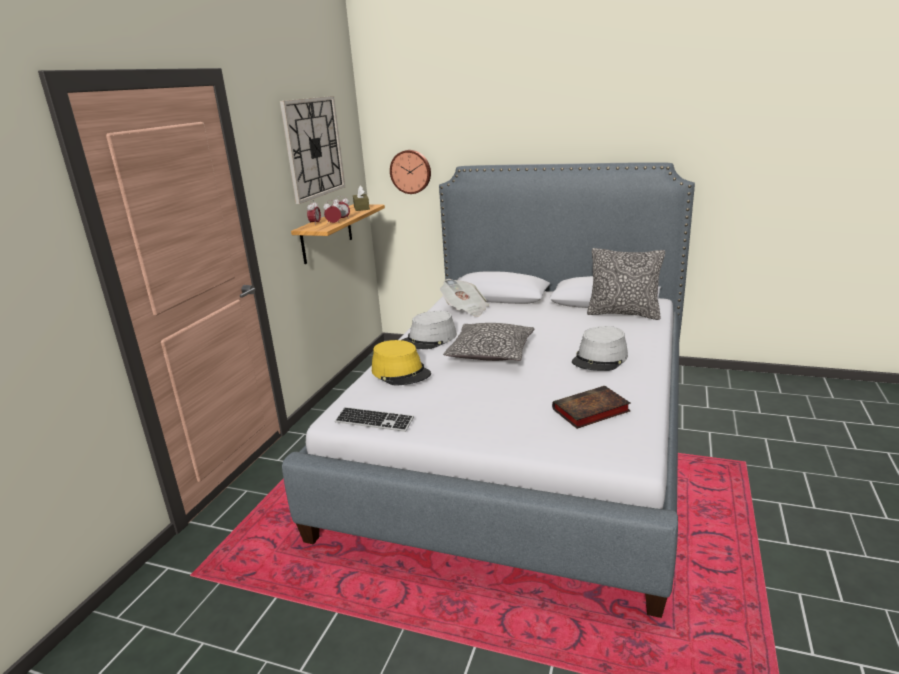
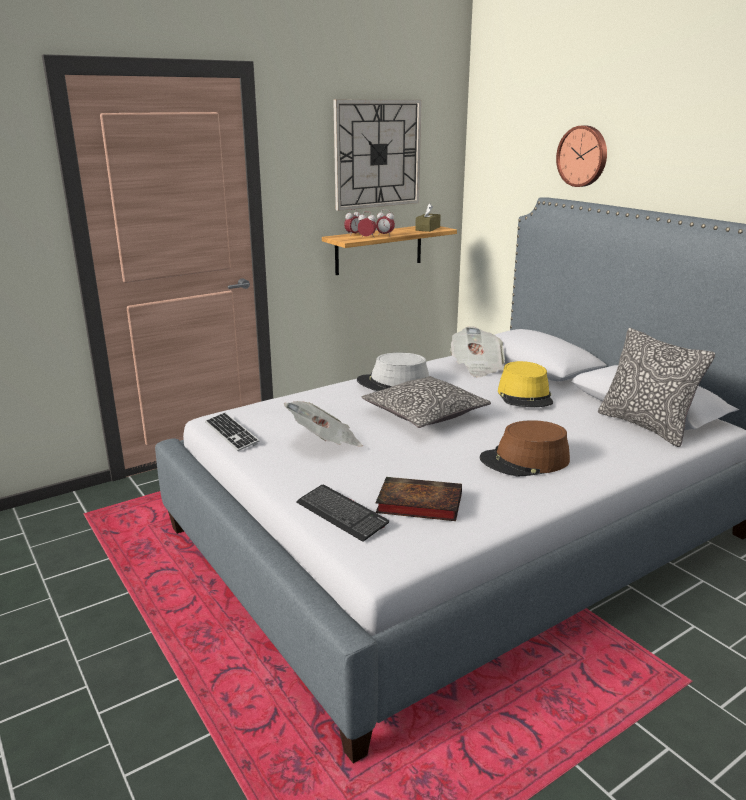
camera: 35 degrees right, 0 degrees up
yellow hat [372,340,431,386] -> yellow hat moved to [498,361,553,407]
wall clock [390,150,431,194] -> wall clock moved to [556,125,607,187]
grey hat [572,326,628,371] -> brown hat [480,420,570,476]
none -> newspaper [284,401,363,447]
none -> keyboard [296,484,389,542]

